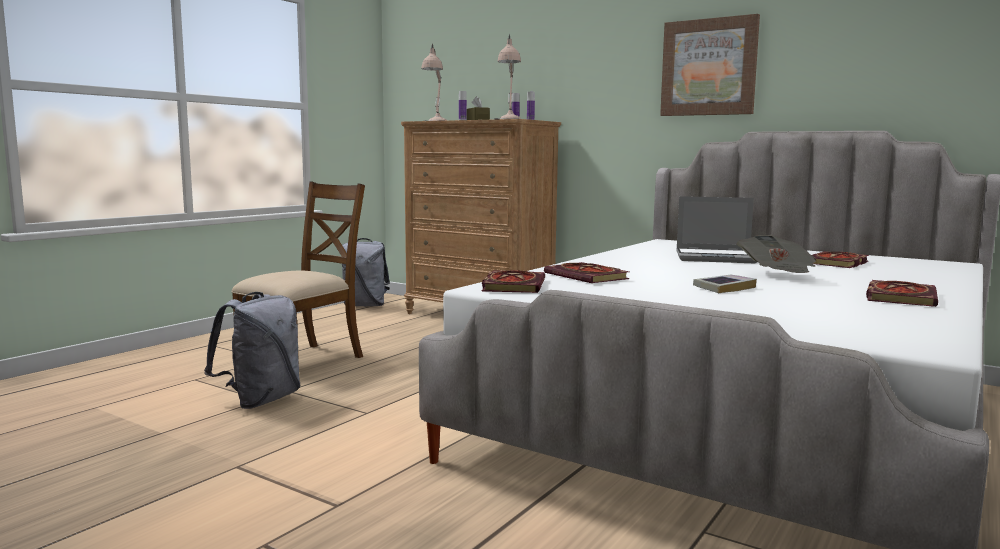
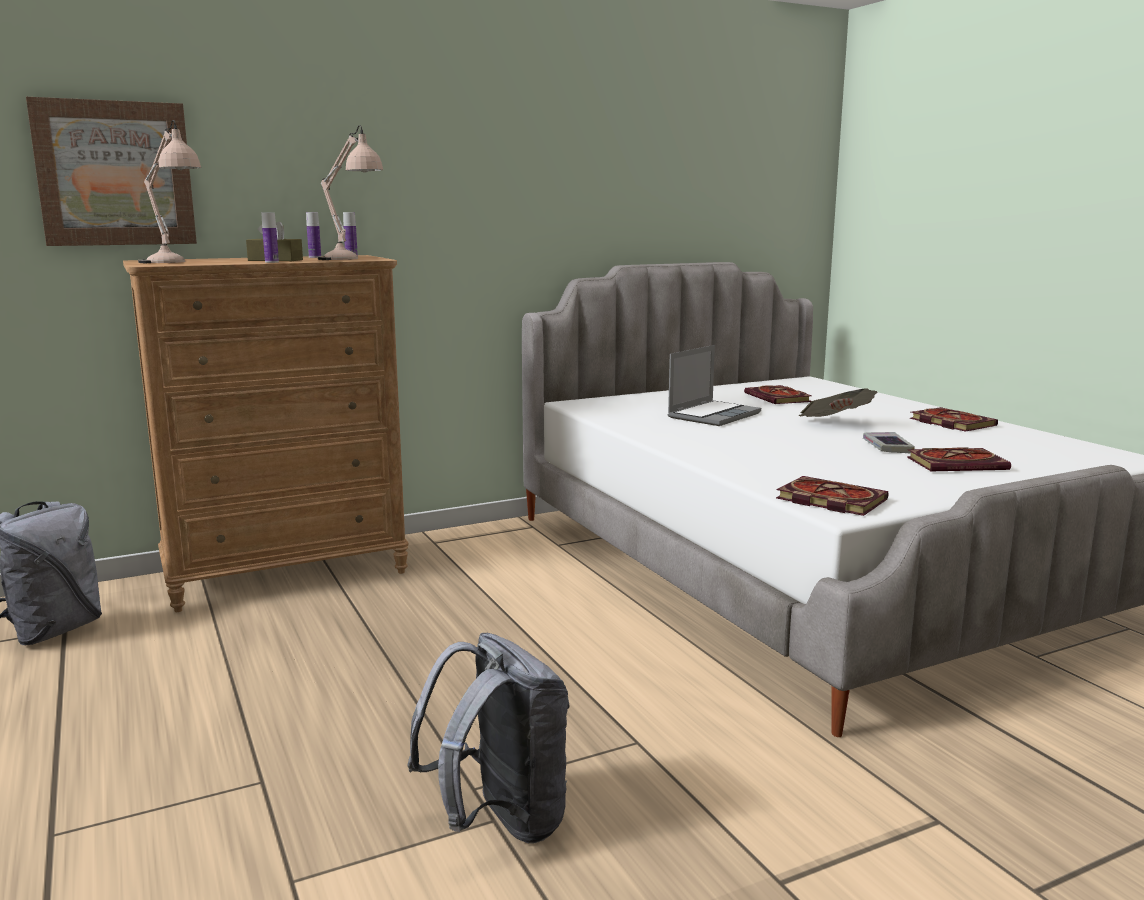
camera: 60 degrees left, 5 degrees up
brown chair [232,181,365,360] -> none
book [544,262,630,283] -> book moved to [907,447,1011,471]
picture [660,14,760,116] -> picture moved to [26,97,197,246]

